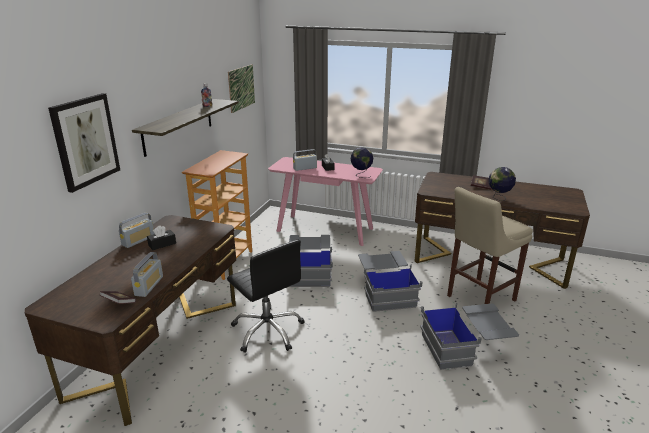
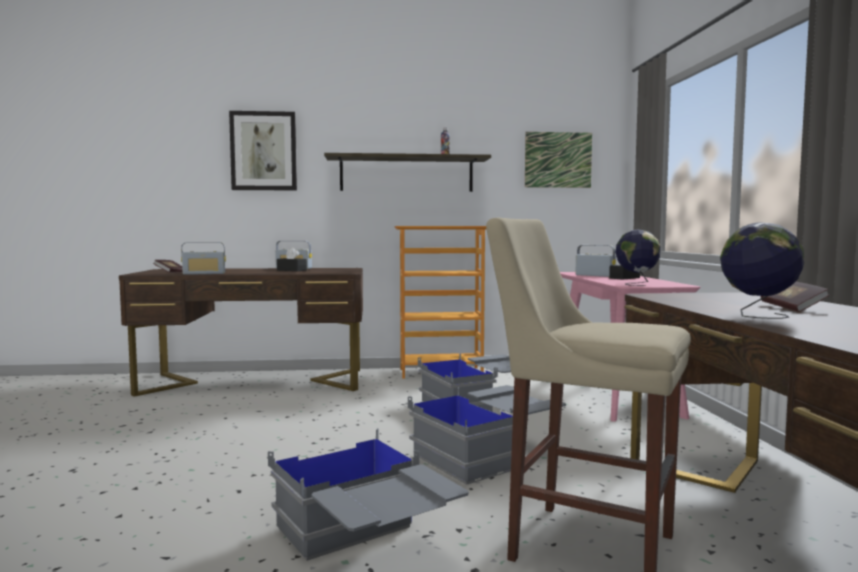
camera: 65 degrees right, 20 degrees down
black office chair [227,240,304,353] -> none

